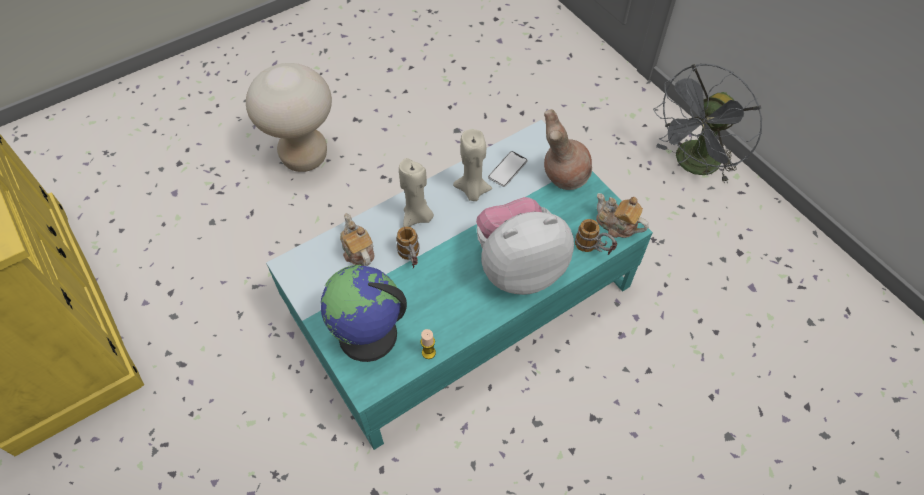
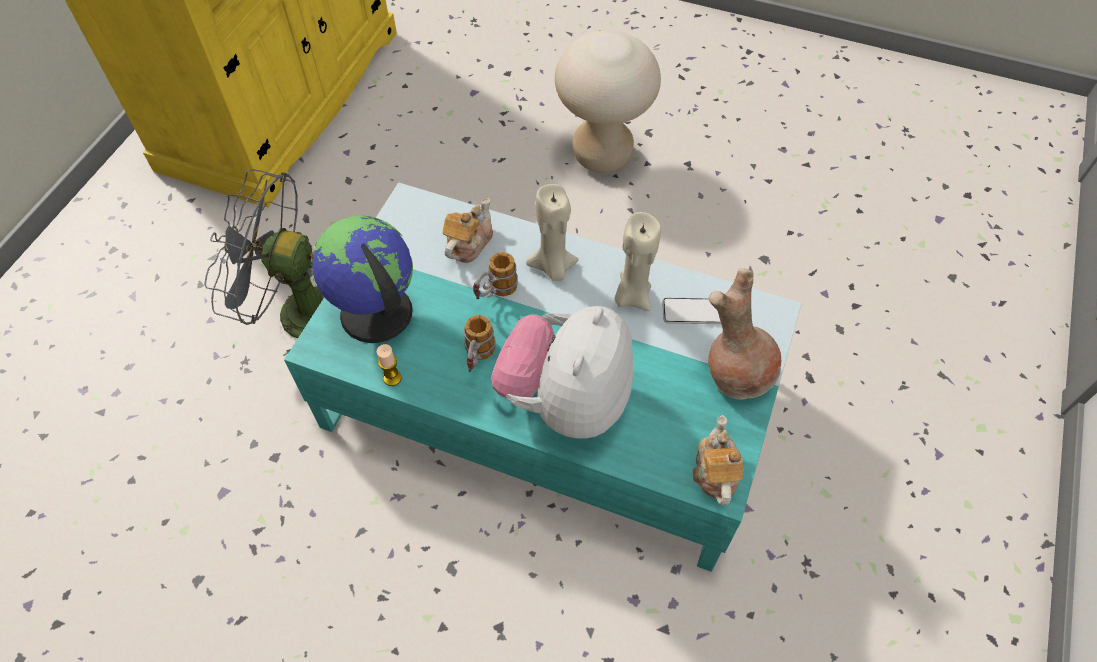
camera: 55 degrees right, 0 degrees up
plush toy [476,197,574,295] -> plush toy turned 105 degrees counterclockwise [491,306,633,439]
mug [575,219,617,255] -> mug moved to [464,315,496,372]
grey fan [653,64,762,184] -> grey fan moved to [204,169,324,358]

